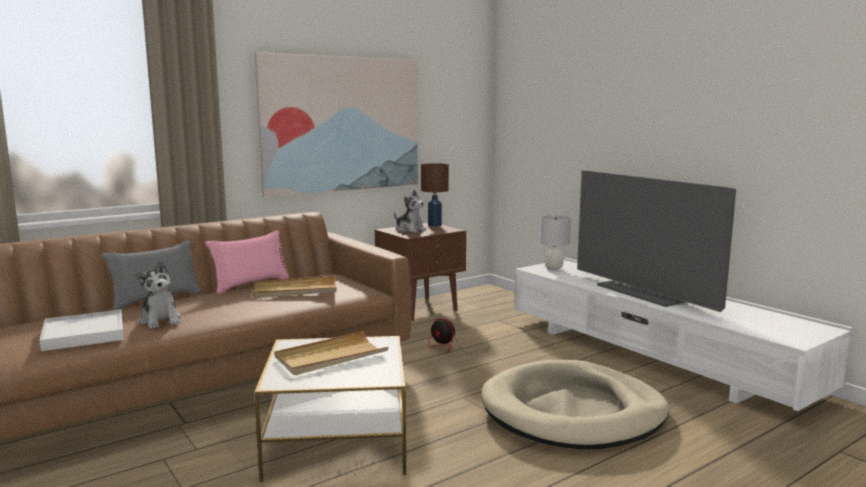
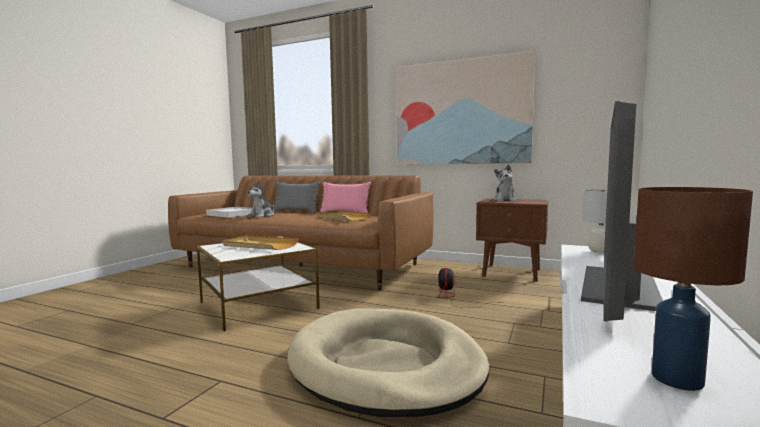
camera: 60 degrees right, 5 degrees down
brown table lamp [421,163,449,226] -> brown table lamp moved to [634,187,753,391]

